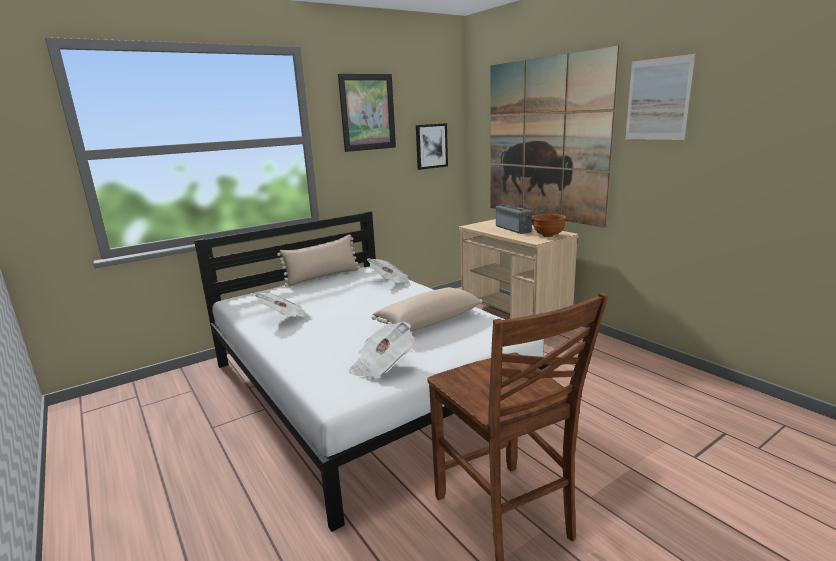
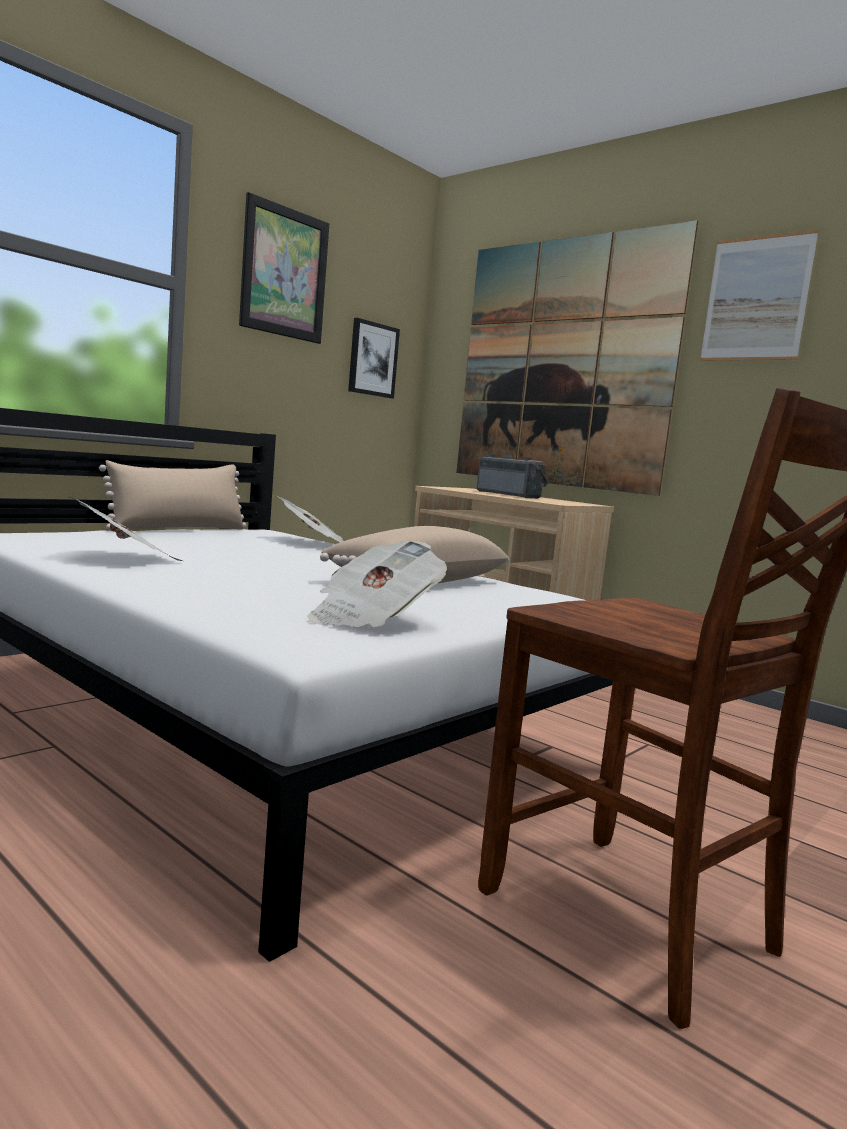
camera: 15 degrees left, 10 degrees down
brown bowl [532,214,567,237] -> none

